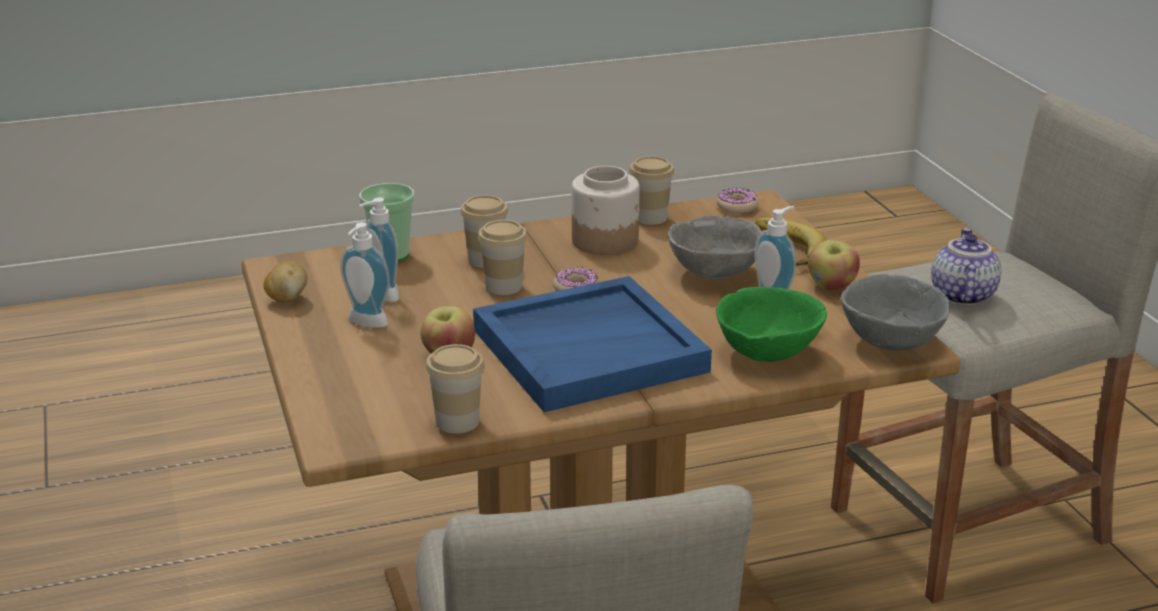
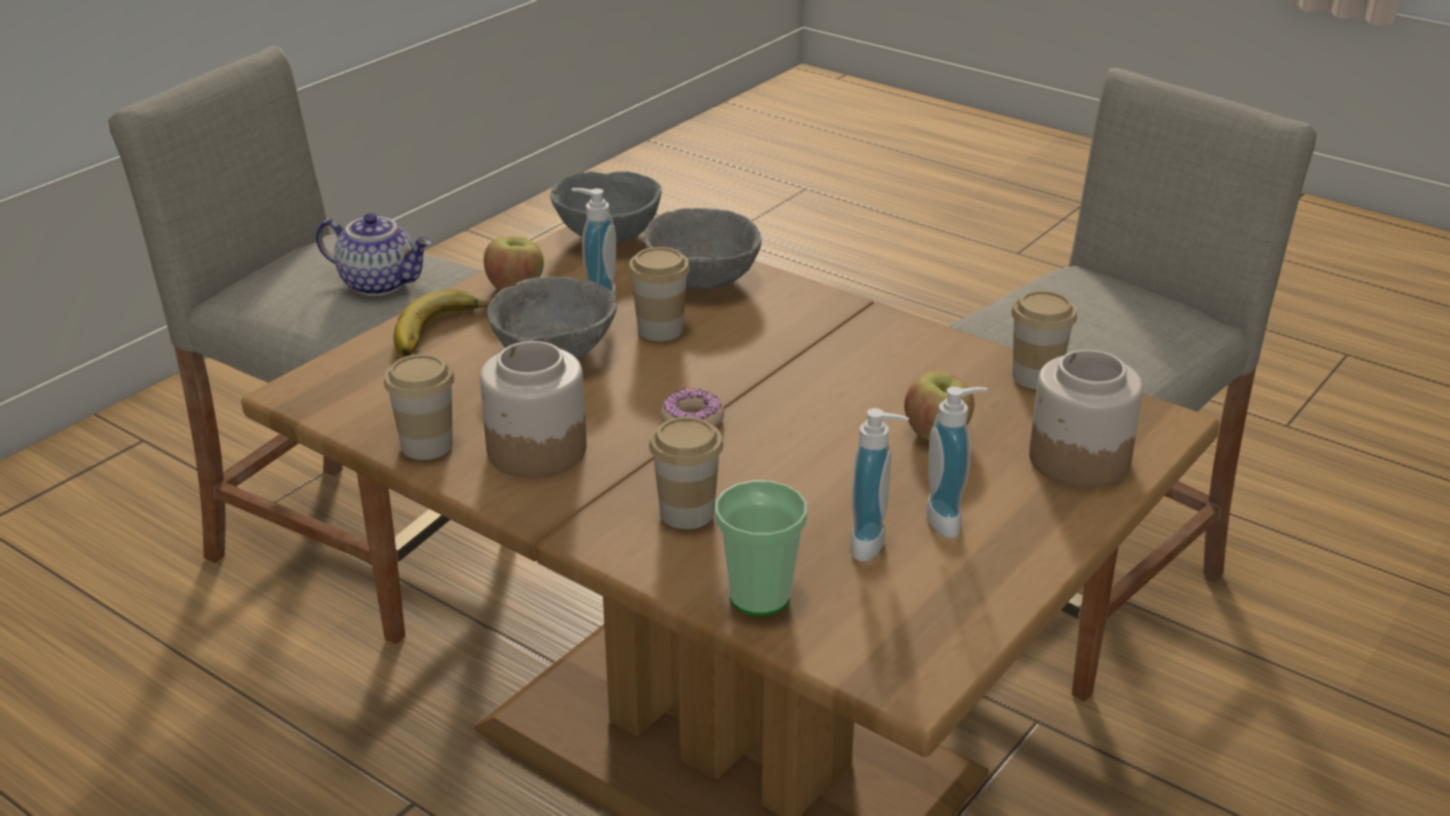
camera: 125 degrees left, 5 degrees up
potato [263,261,307,302] -> none
blue tray [473,276,712,412] -> none
cup [478,220,527,295] -> cup moved to [628,247,690,341]
green bowl [716,287,827,362] -> grey bowl [643,208,762,290]
donut [717,188,759,214] -> none
teapot [931,228,1001,305] -> teapot turned 135 degrees counterclockwise [316,213,432,296]
none -> jar [1029,350,1143,488]

